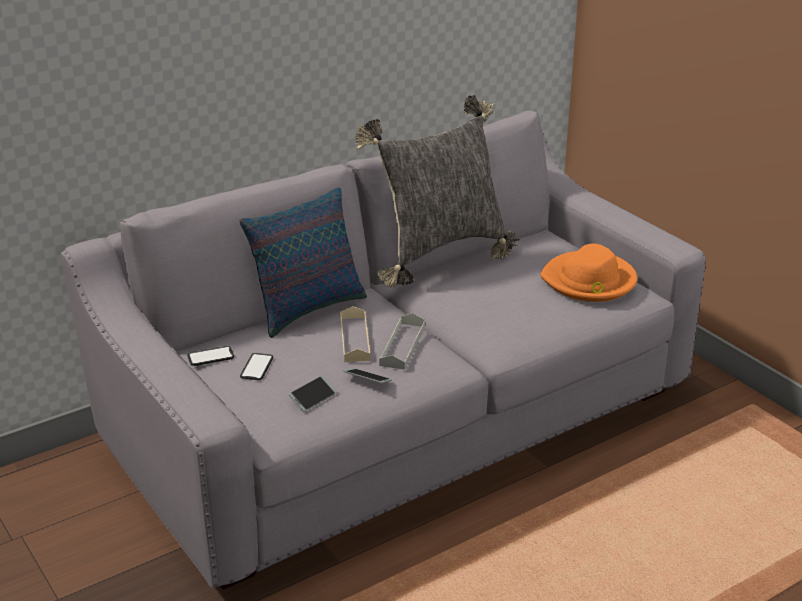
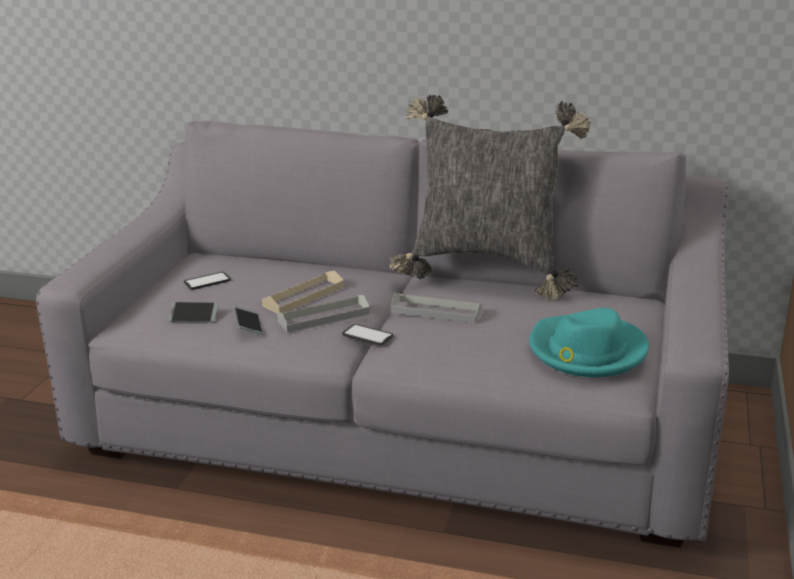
camera: 50 degrees right, 5 degrees down
phone [187,346,234,366] -> phone moved to [342,324,394,345]
blue pillow [240,187,367,338] -> none
orange hat [540,244,637,302] -> turquoise hat [529,308,649,377]
none -> grey tray [391,293,483,323]

